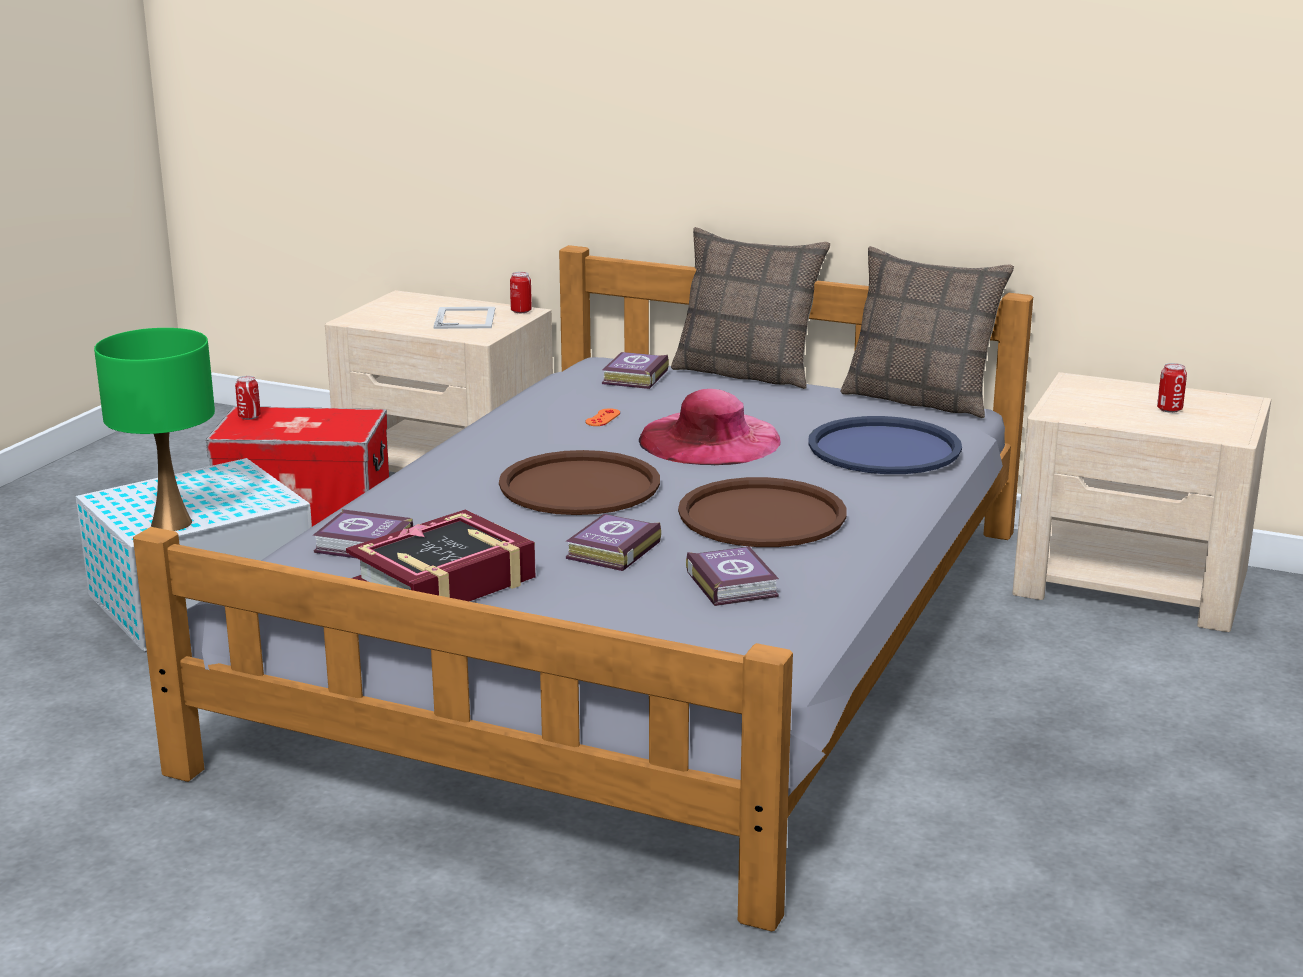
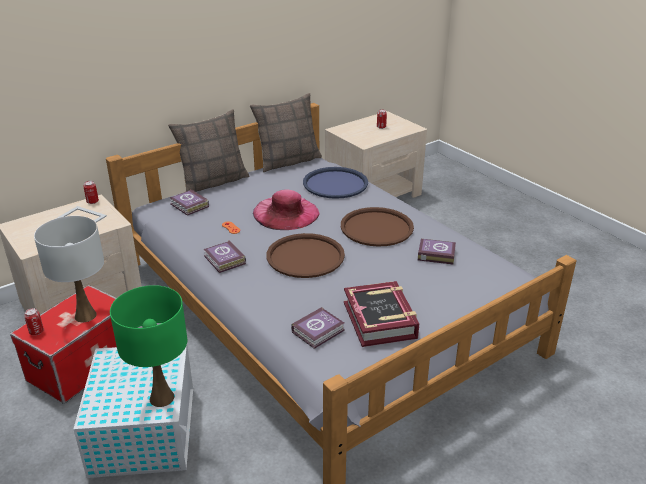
camera: 60 degrees left, 10 degrees up
book [566,514,661,571] -> book moved to [204,240,246,273]
none -> white table lamp [34,216,104,322]

